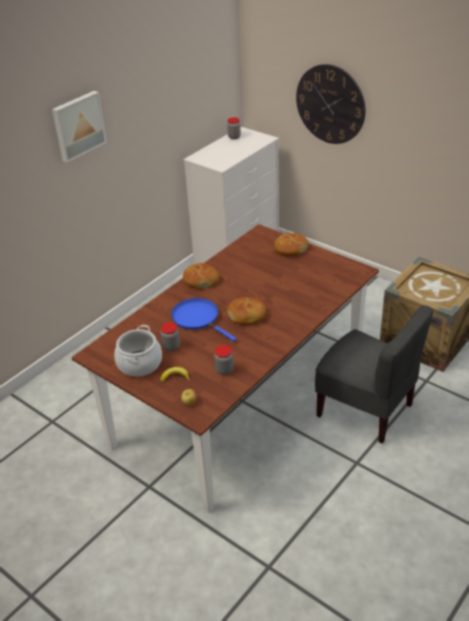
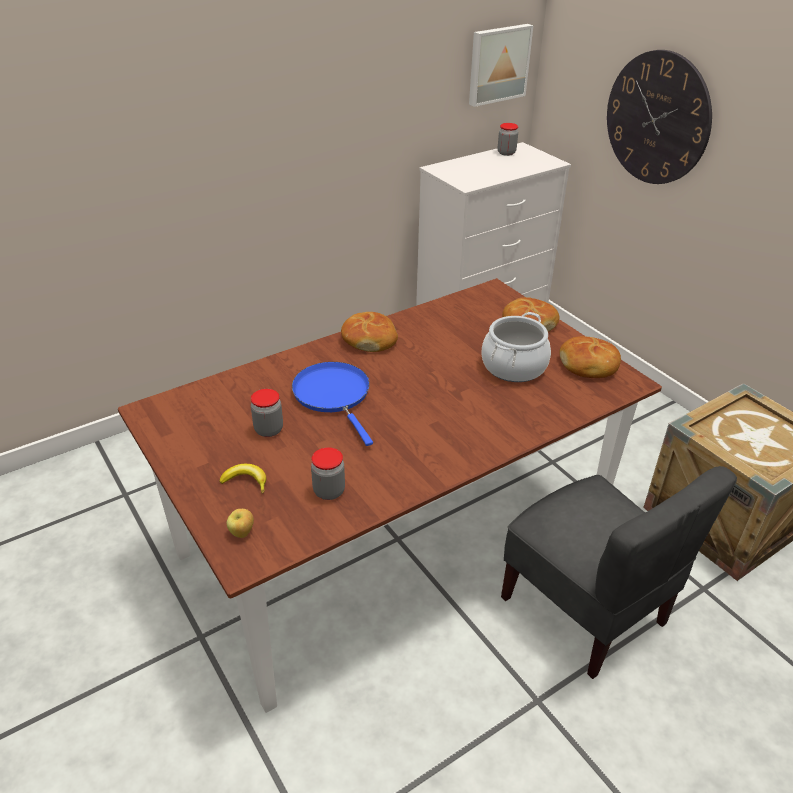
camera: 15 degrees right, 0 degrees up
picture [52,91,107,162] -> picture moved to [469,24,533,107]
cooking pot [114,325,162,377] -> cooking pot moved to [482,312,551,382]
bread [227,297,266,325] -> bread moved to [559,336,621,378]

